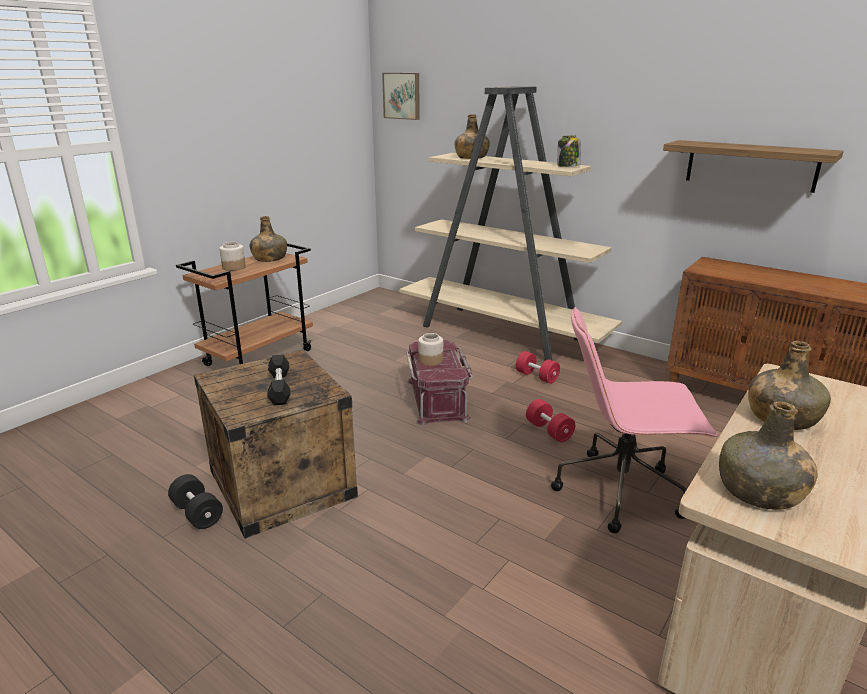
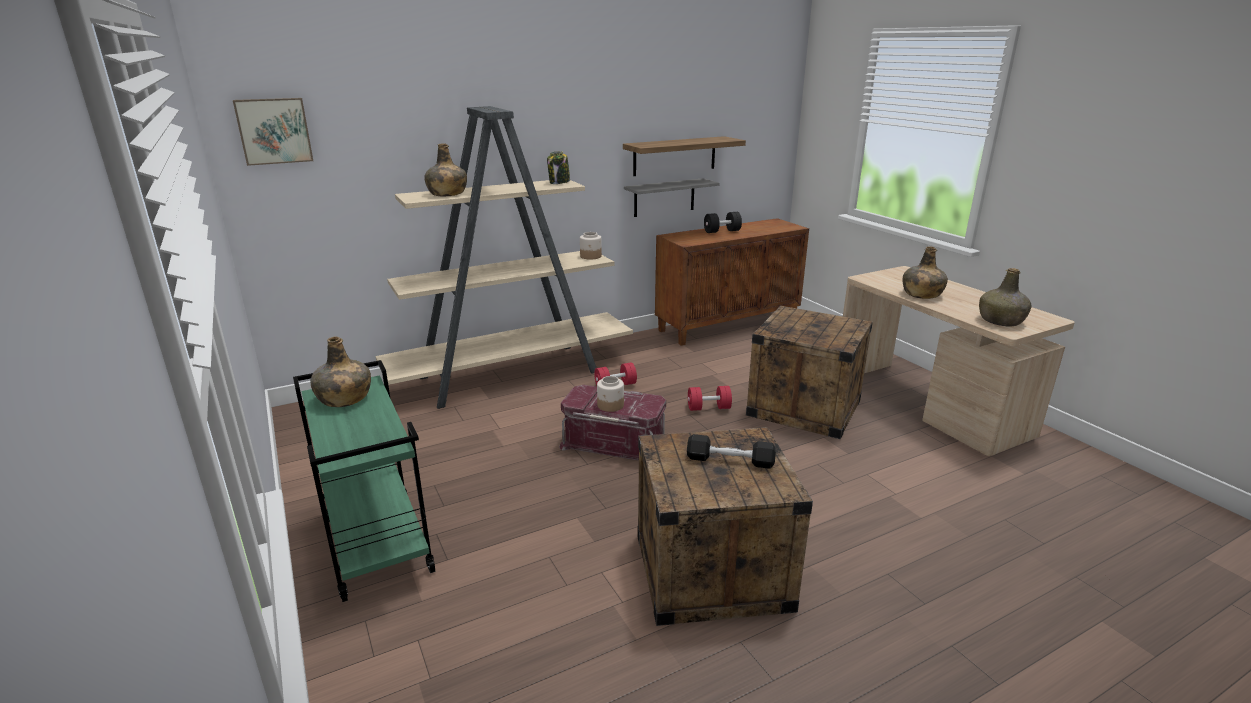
camera: 65 degrees left, 0 degrees up
black dumbbell [168,474,223,529] -> black dumbbell moved to [704,212,742,233]
brown cart [176,243,313,366] -> green cart [293,360,435,602]
jar [219,242,246,271] -> jar moved to [580,232,602,259]
pink office chair [551,307,718,533] -> crate [746,306,873,439]
none -> grey shelf [624,178,720,217]

